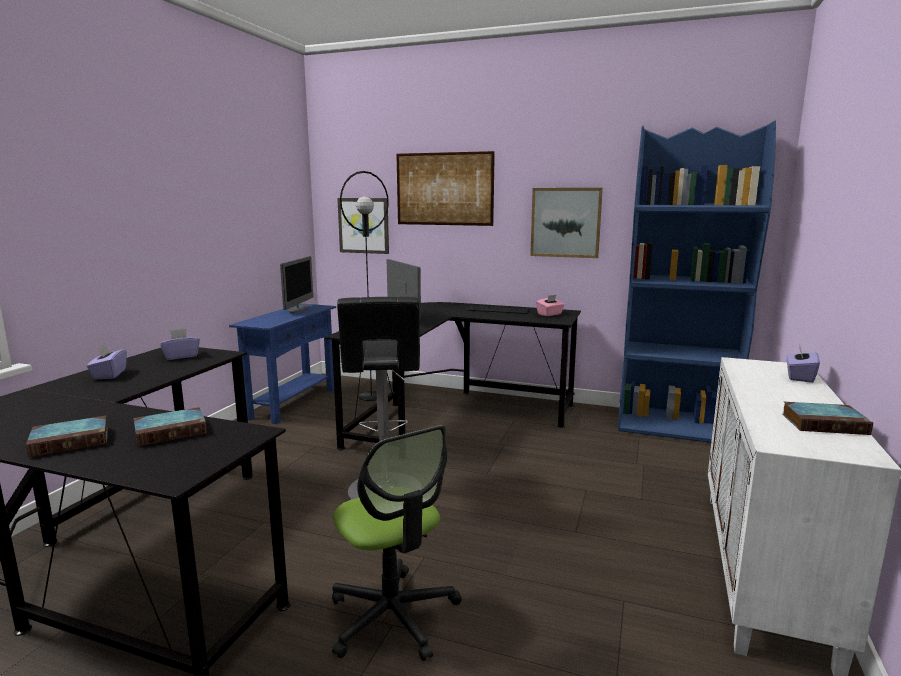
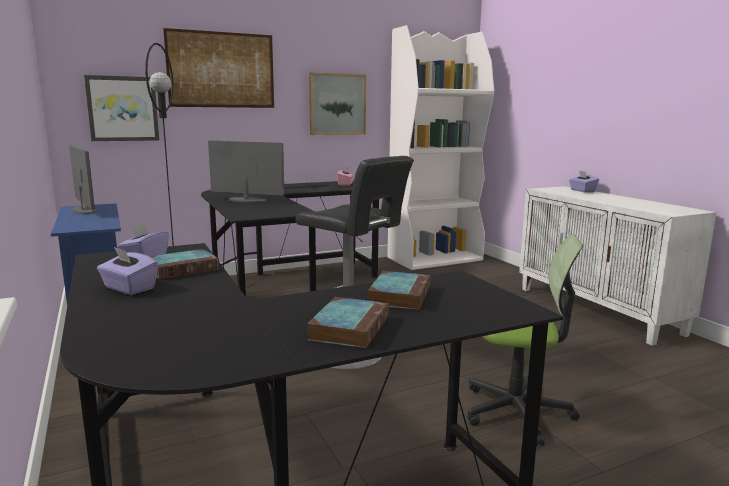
camera: 45 degrees left, 0 degrees up
blue bookcase [618,121,776,443] -> white bookcase [387,25,494,270]
book [782,402,873,435] -> book moved to [149,249,219,280]

